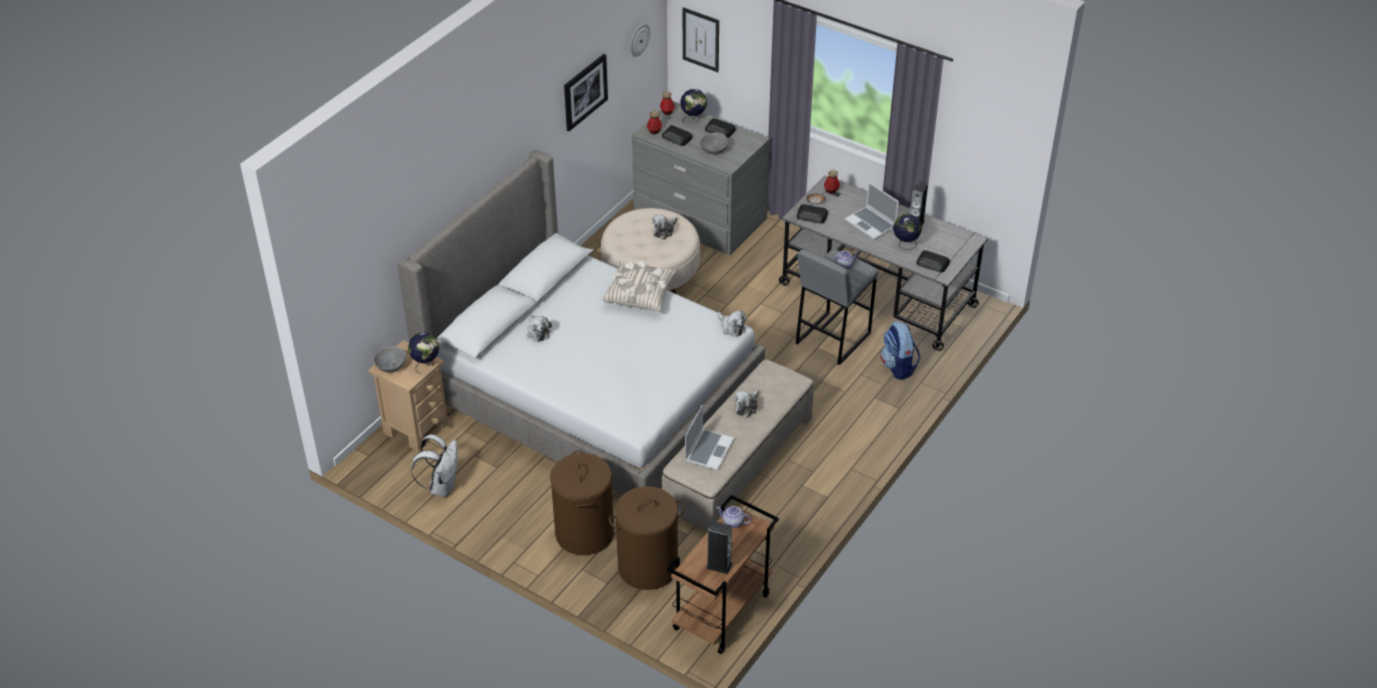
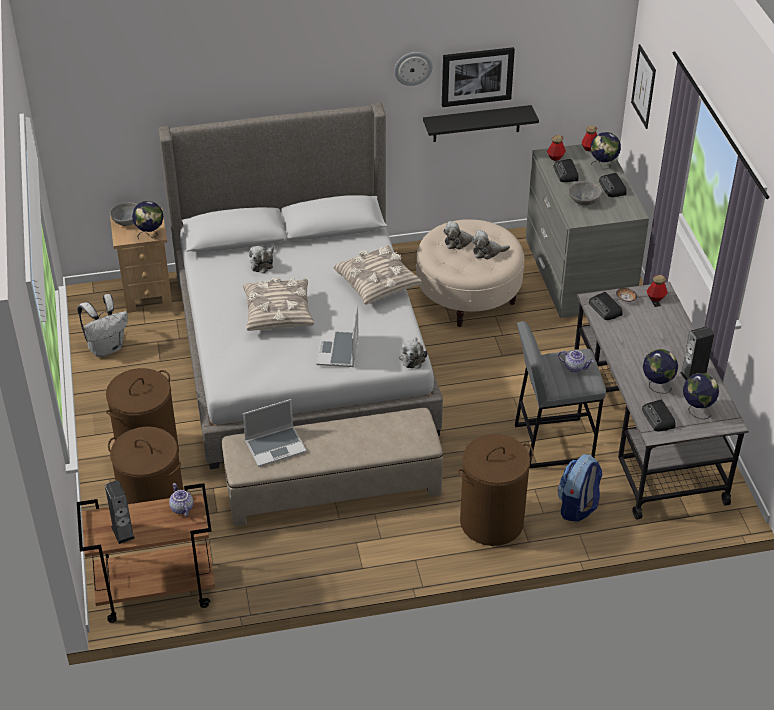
camera: 45 degrees right, 0 degrees up
wall clock [630,23,650,57] -> wall clock moved to [394,52,433,86]
plush toy [734,390,759,418] -> plush toy moved to [443,221,475,250]
laptop [845,182,899,240] -> laptop moved to [317,305,359,367]
none -> beige pillow [243,277,314,331]
none -> black shelf [423,105,539,142]
none -> brown laundry basket [458,434,533,546]
none -> globe [683,373,719,419]

